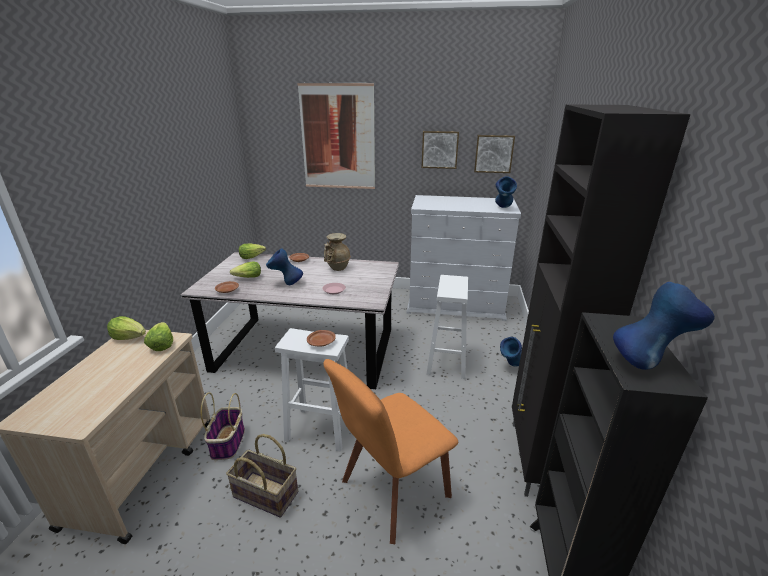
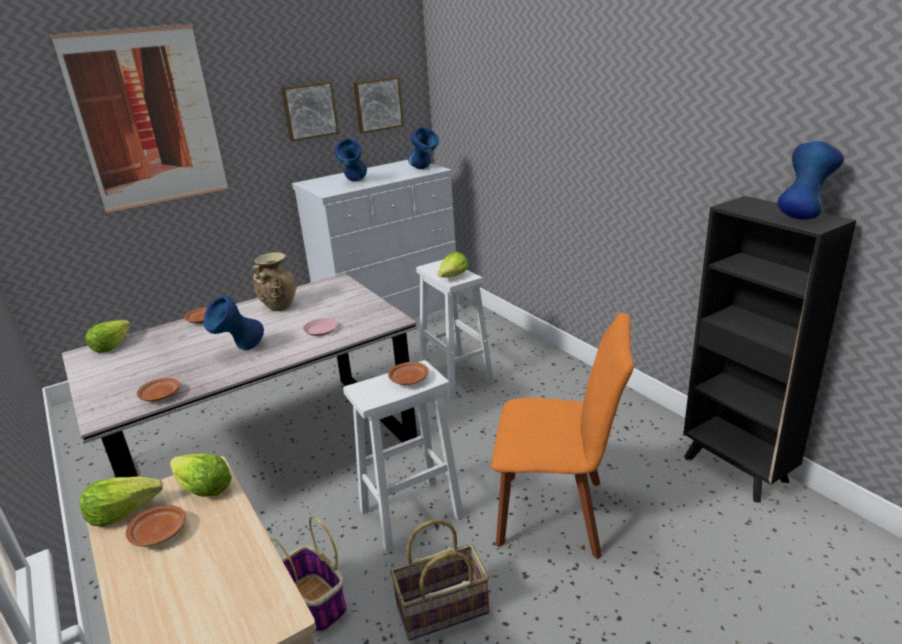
camera: 40 degrees left, 0 degrees up
lettuce [230,261,261,278] -> lettuce moved to [438,252,468,278]
orange chair [323,359,458,544] -> orange chair turned 90 degrees counterclockwise [491,313,634,560]
blue vase [500,337,522,366] -> blue vase moved to [334,139,367,182]
black cabinet [512,104,691,497] -> none
none -> brown plate [126,505,186,547]

